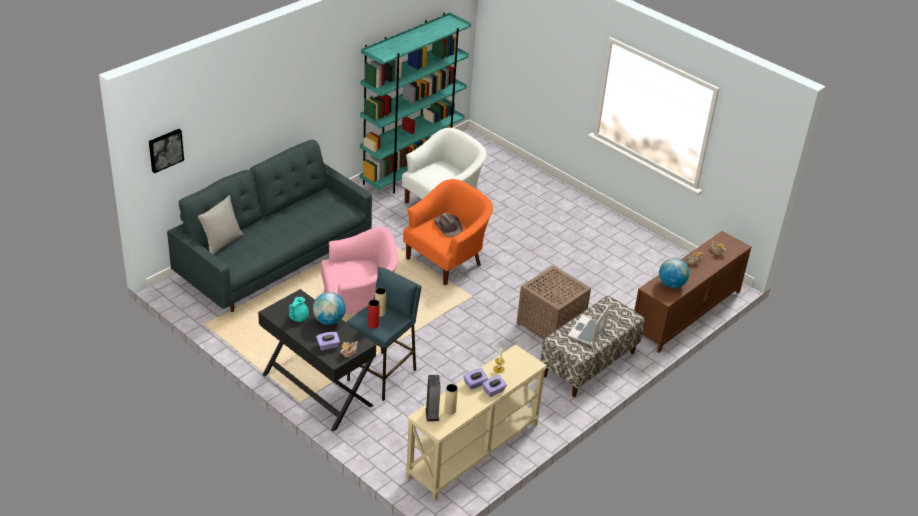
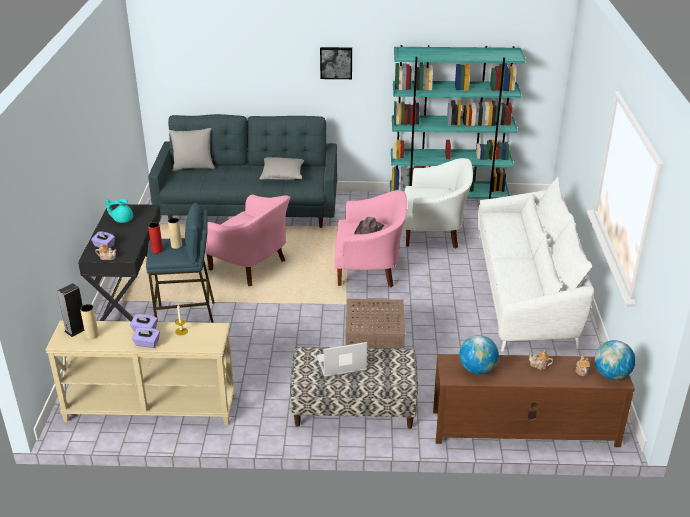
camera: 50 degrees right, 5 degrees down
picture [149,129,184,173] -> picture moved to [320,47,352,79]
globe [313,292,346,325] -> globe moved to [595,340,636,380]
orange armchair [403,179,493,285] -> pink armchair [334,190,407,287]
none -> grey pillow [259,157,304,180]
none -> white sofa [477,177,594,352]

